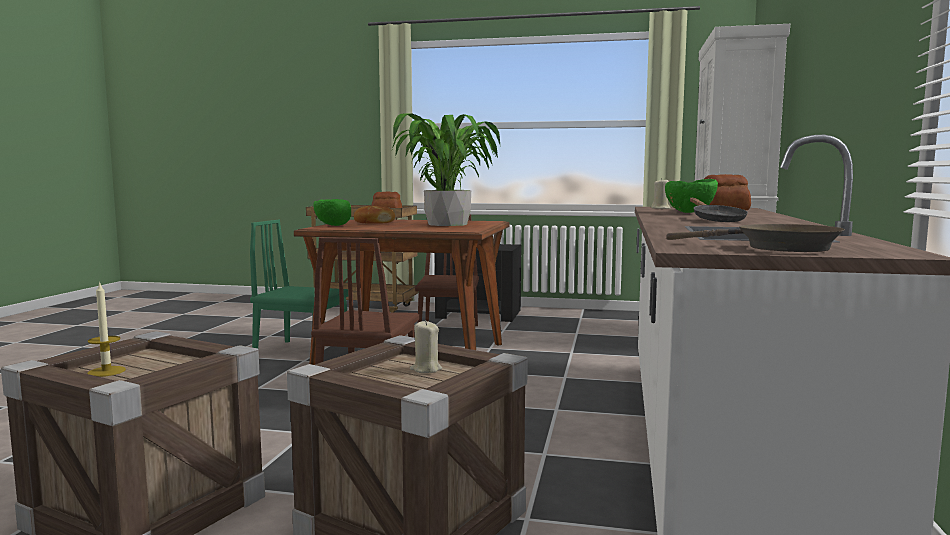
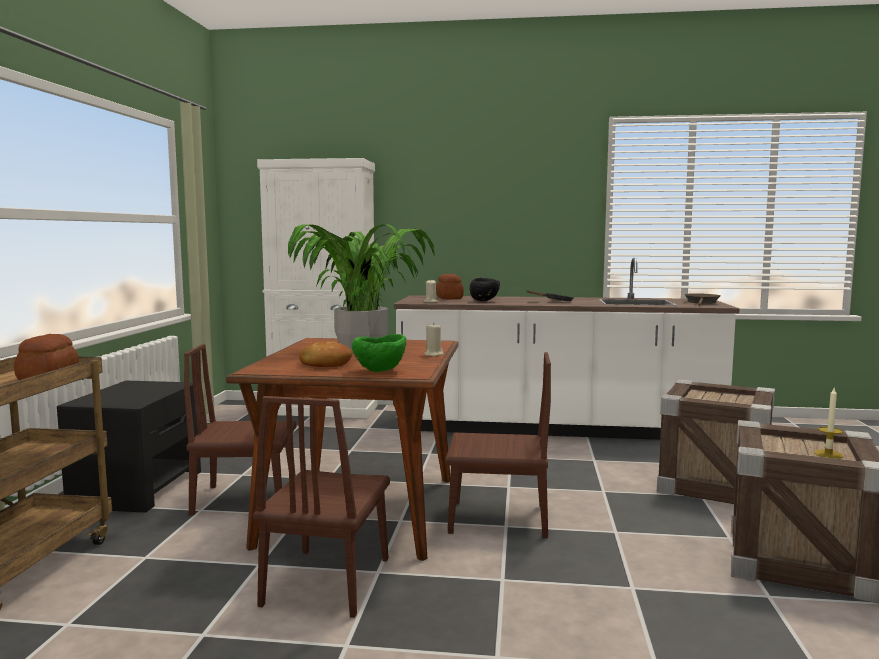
camera: 95 degrees left, 0 degrees up
green chair [250,220,348,348] -> brown chair [253,396,390,618]
beige candle [410,320,442,373] -> beige candle moved to [425,325,443,357]
green bowl [665,179,718,213] -> black bowl [470,278,500,301]

